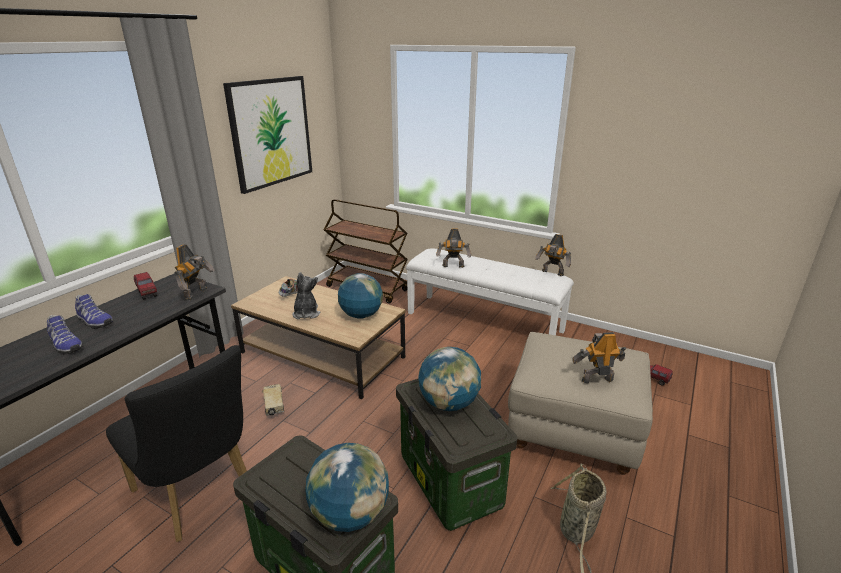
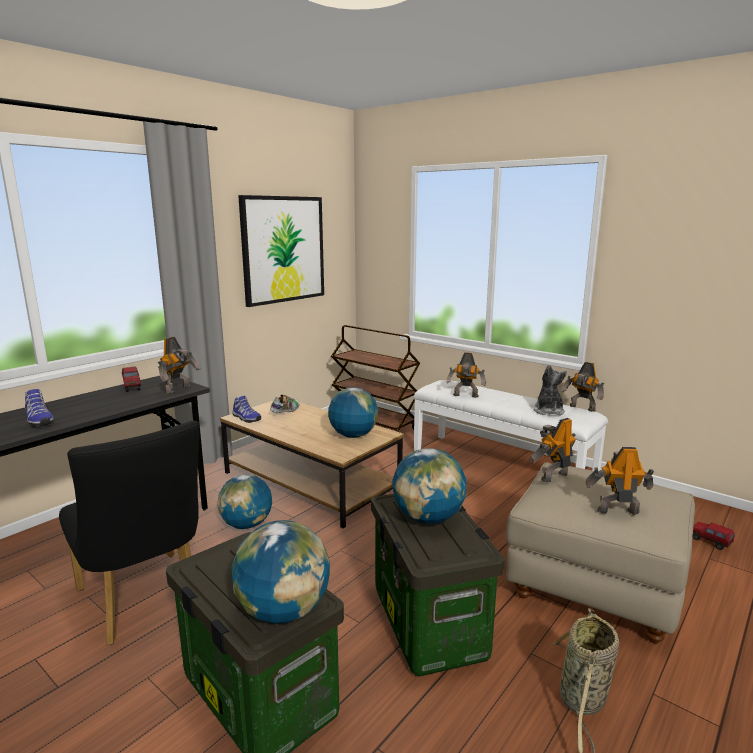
camera: 10 degrees right, 10 degrees down
shoe [75,294,113,329] -> shoe moved to [232,396,261,423]
toy truck [262,384,284,416] -> globe [217,474,272,529]
plush toy [292,272,320,319] -> plush toy moved to [534,364,567,415]
none -> toy robot [529,418,576,482]

